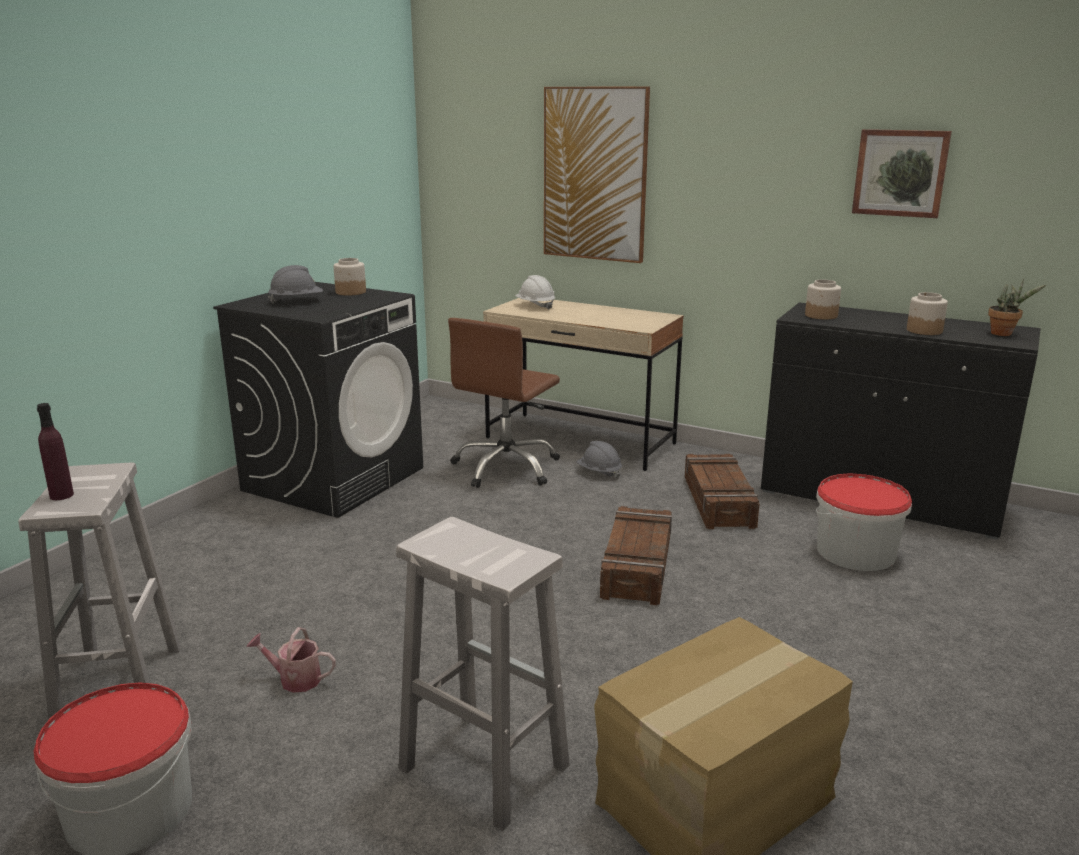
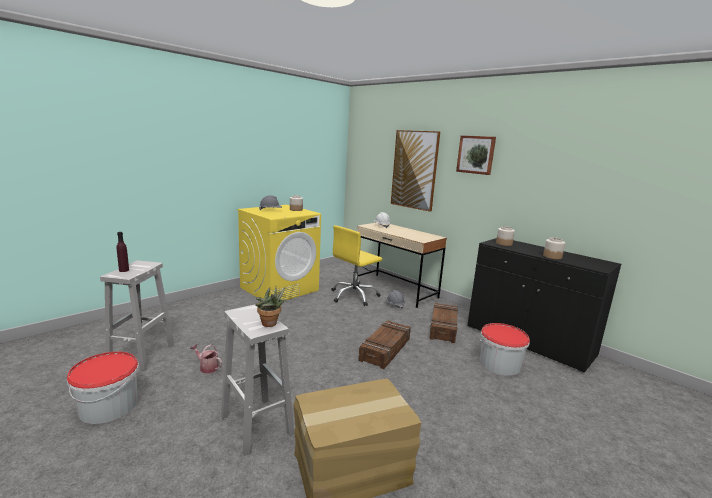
camera: 15 degrees right, 5 degrees down
black washing machine [213,282,423,518] -> yellow washing machine [237,205,321,300]
brown office chair [448,318,560,488] -> yellow office chair [332,225,382,306]
picture [852,129,952,218] -> picture moved to [456,135,496,175]
potted plant [988,279,1046,336] -> potted plant moved to [255,286,287,327]

